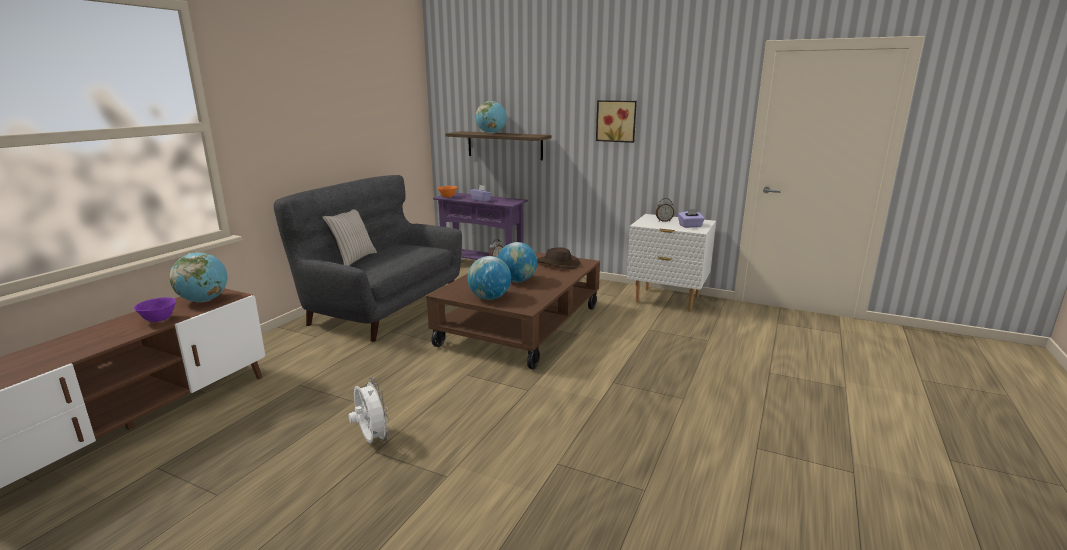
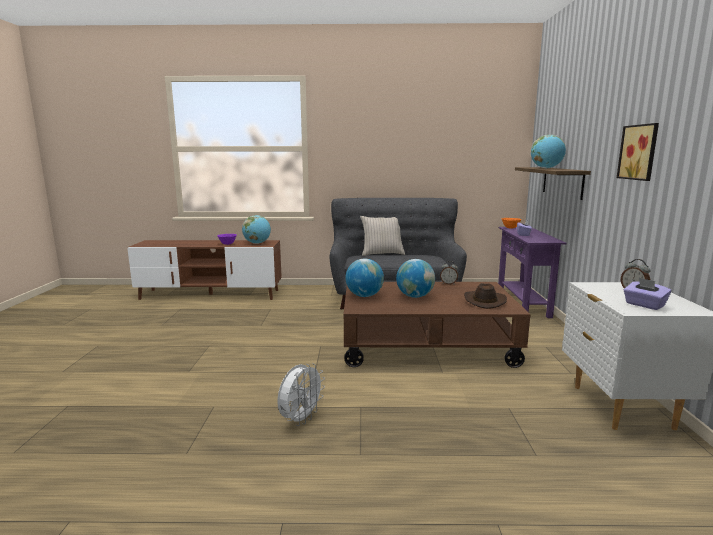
camera: 65 degrees right, 5 degrees down
white fan [348,378,391,443] -> white fan moved to [277,363,325,426]

